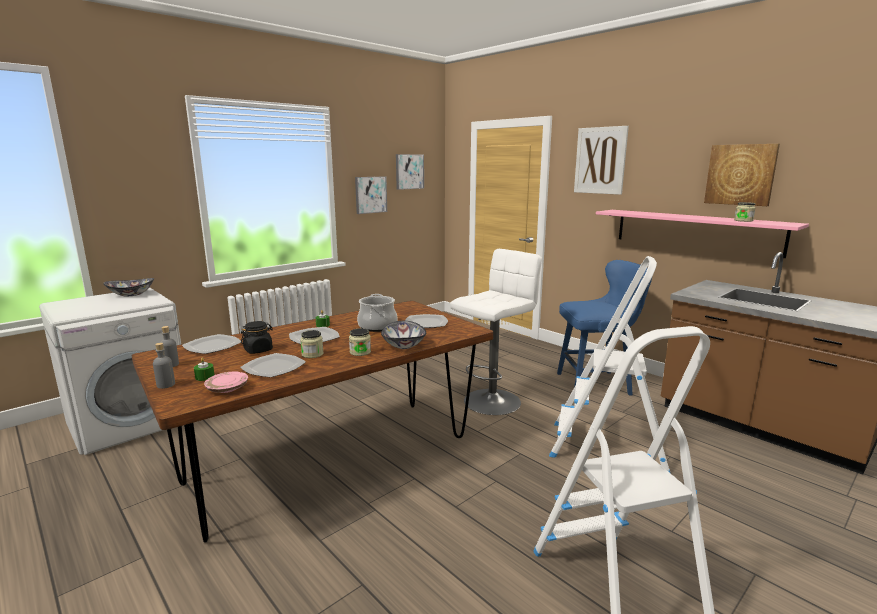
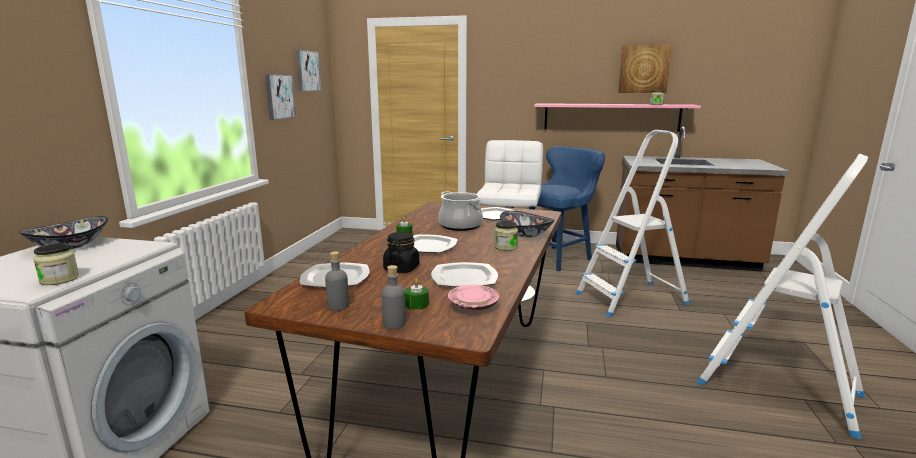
camera: 35 degrees left, 0 degrees up
jar [300,330,324,358] -> jar moved to [33,243,79,285]
picture [574,126,629,195] -> none

